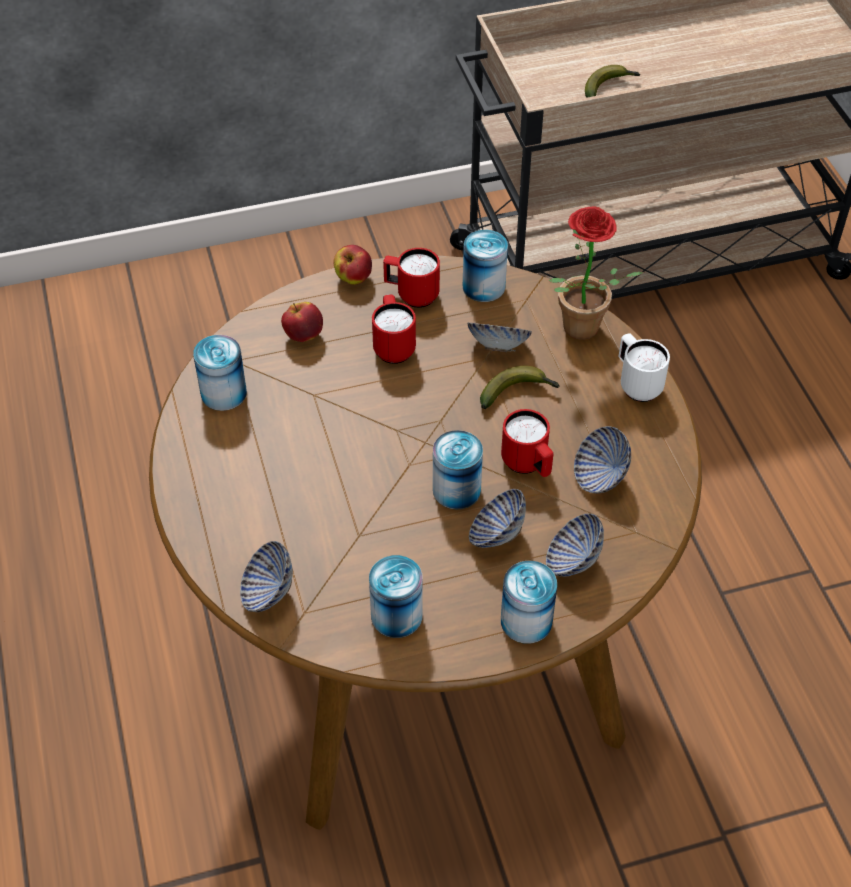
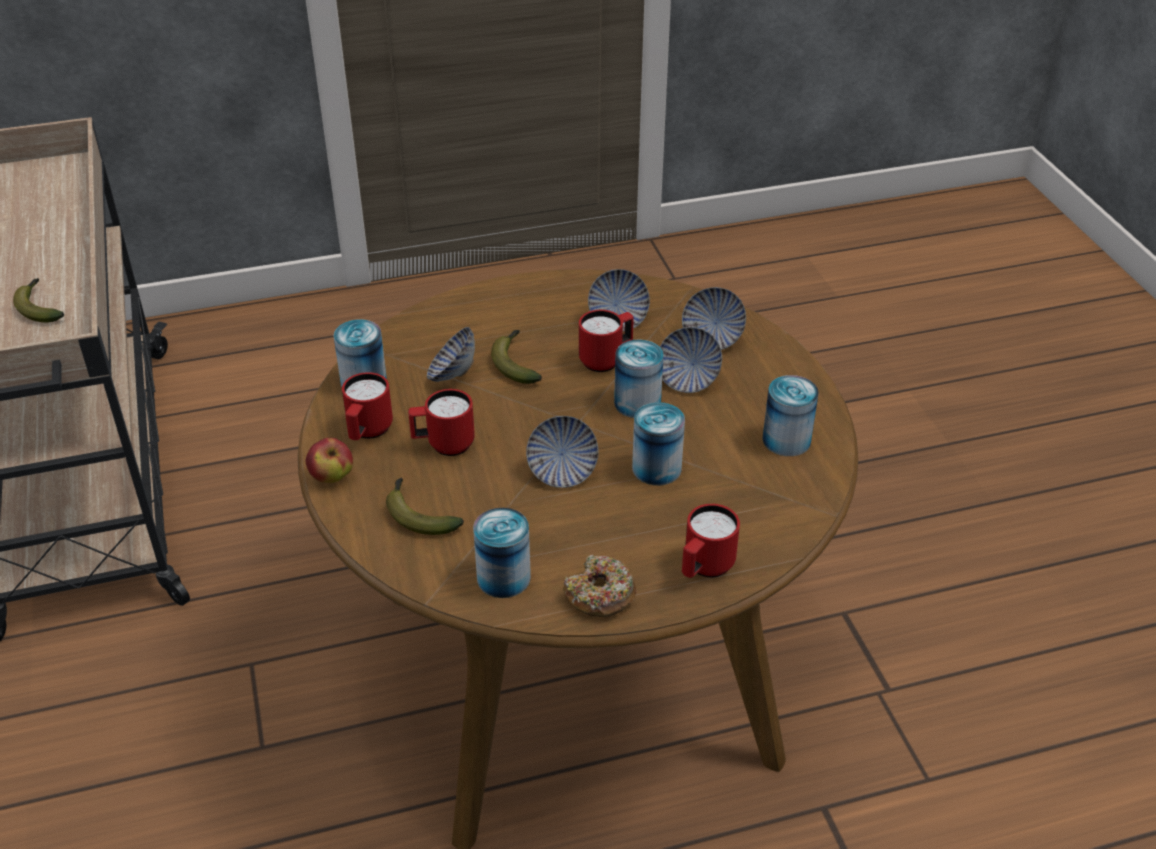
camera: 90 degrees left, 10 degrees down
bowl [240,541,293,612] -> bowl moved to [526,416,599,488]
apple [281,302,323,342] -> banana [386,478,464,535]
can [501,561,557,644] -> can moved to [632,402,685,485]
potted plant [549,207,644,340] -> none
white mug [618,333,670,402] -> none
none -> donut [563,555,637,617]
none -> red mug [682,504,740,578]

